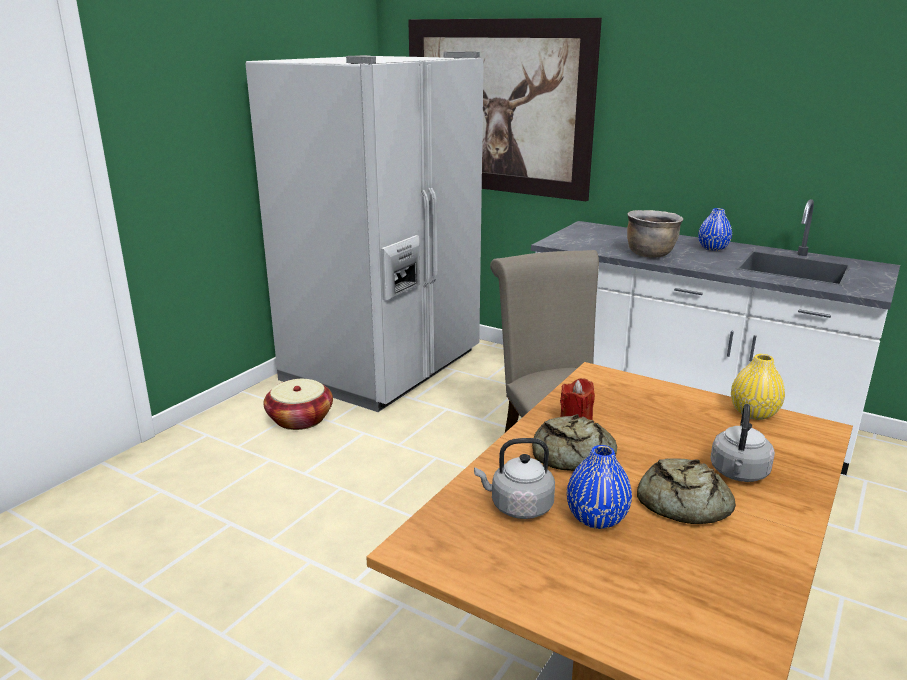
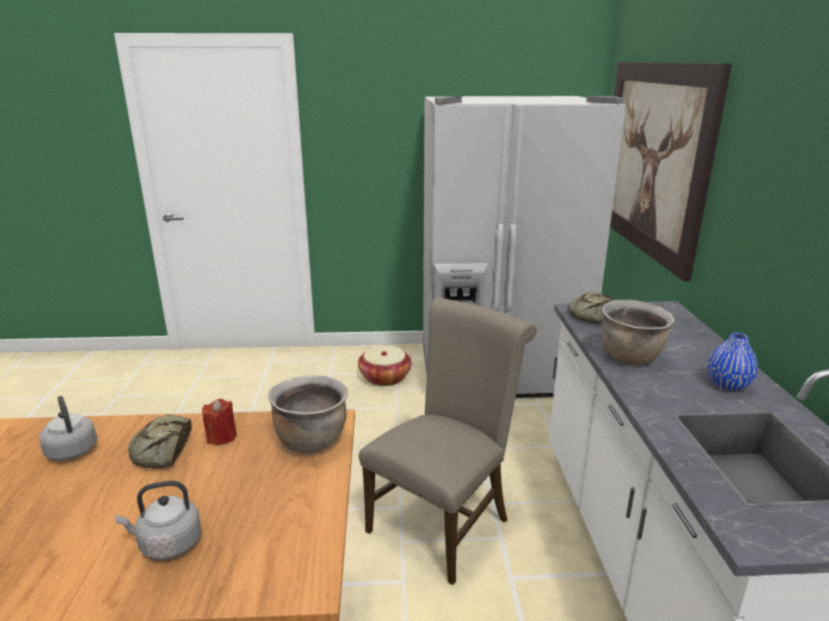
camera: 55 degrees right, 0 degrees up
blue vase [567,445,632,529] -> none
bread [637,458,736,524] -> bread moved to [568,292,612,324]
yellow vase [731,354,785,420] -> none
none -> brown cooking pot [268,375,348,454]

